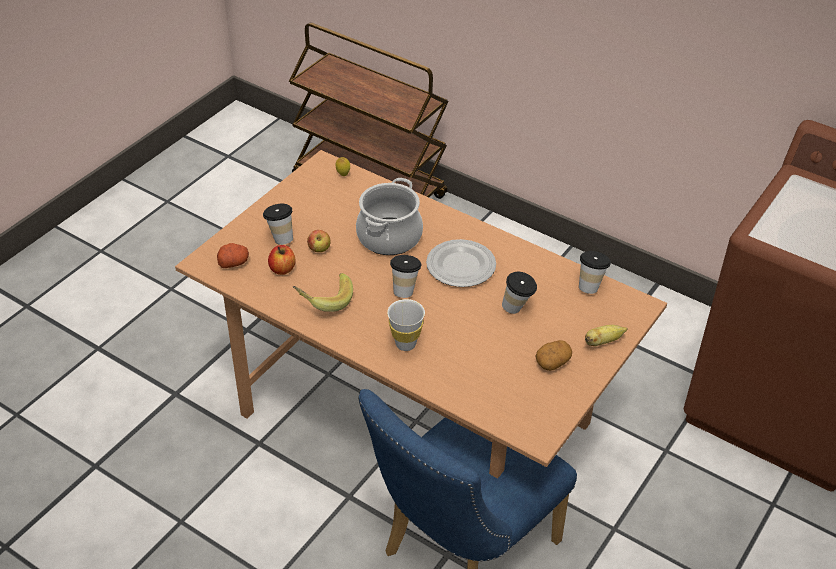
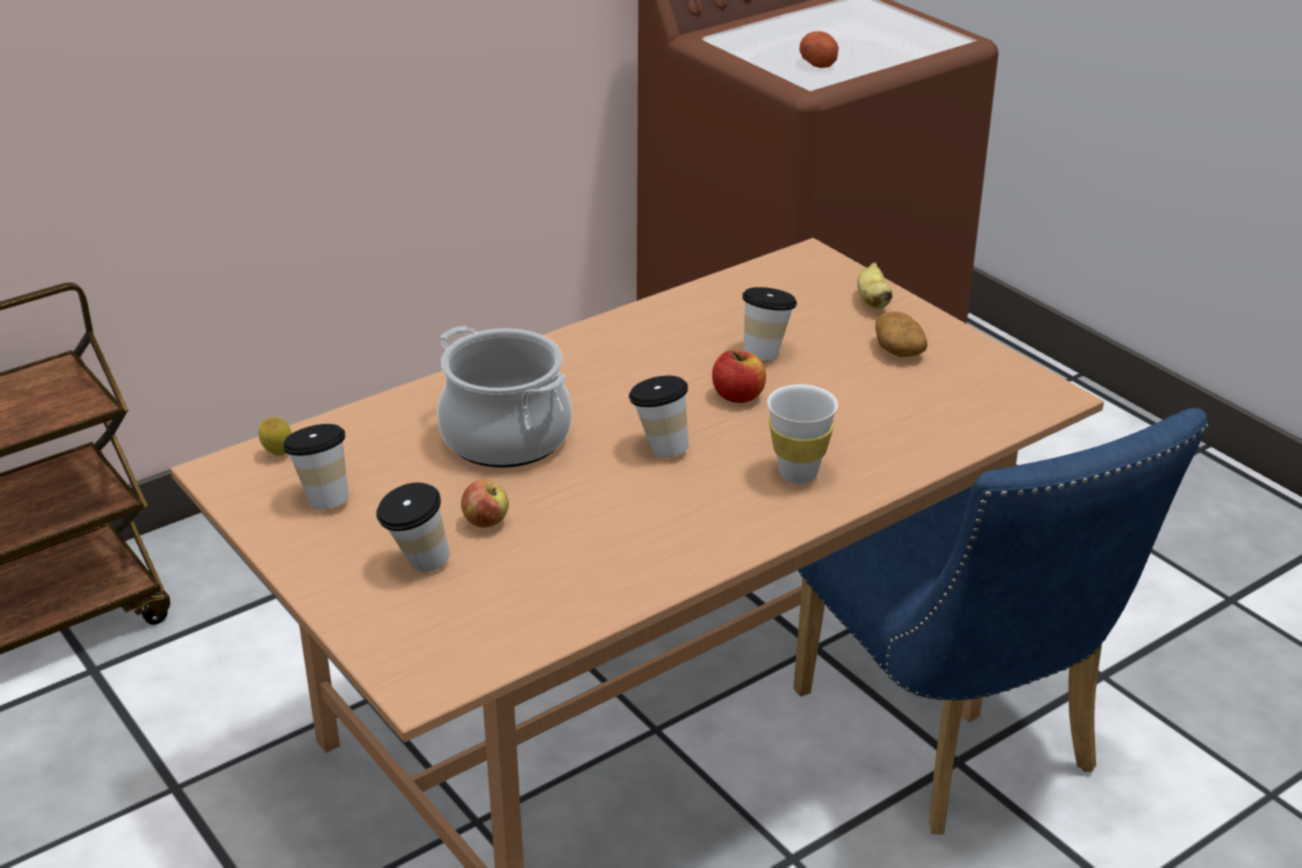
camera: 70 degrees left, 10 degrees down
potato [217,243,249,268] -> potato moved to [799,31,838,68]
apple [268,245,295,275] -> apple moved to [712,350,766,403]
banana [293,273,353,312] -> none
plate [426,239,496,287] -> none
cup [579,251,611,294] -> cup moved to [283,424,349,509]

